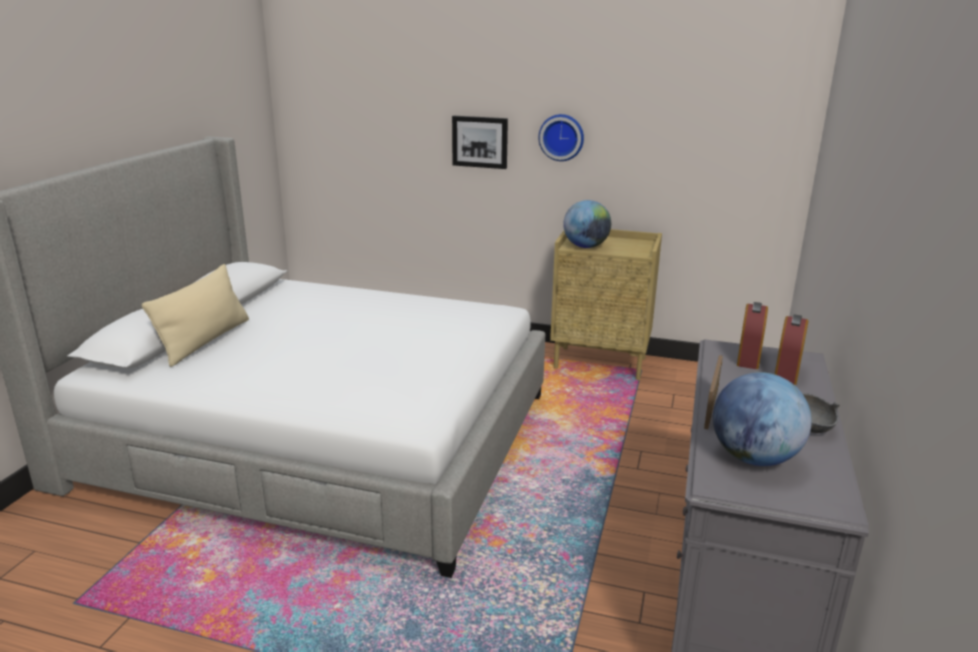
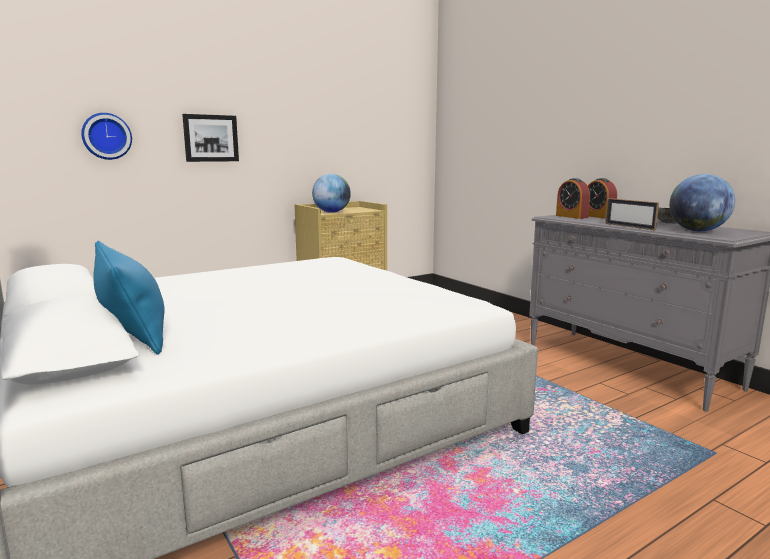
camera: 50 degrees left, 10 degrees down
beige pillow [142,264,249,367] -> blue pillow [93,241,165,355]
wall clock [538,114,584,161] -> wall clock moved to [81,113,132,160]

